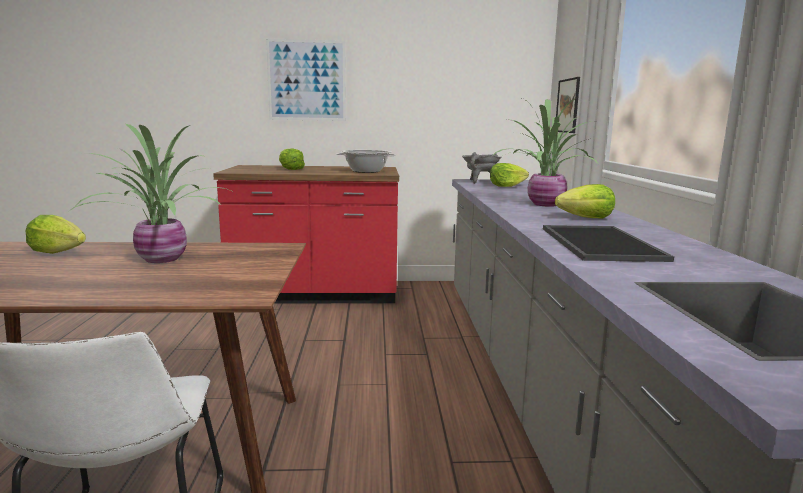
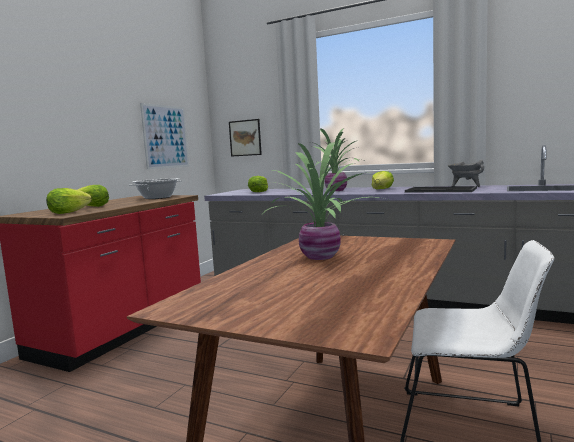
camera: 60 degrees left, 5 degrees down
lettuce [25,215,86,254] -> lettuce moved to [46,188,92,214]
picture [266,39,346,121] -> picture moved to [140,103,189,170]
grey cooking pot [462,152,501,184] -> grey cooking pot moved to [448,160,484,187]

